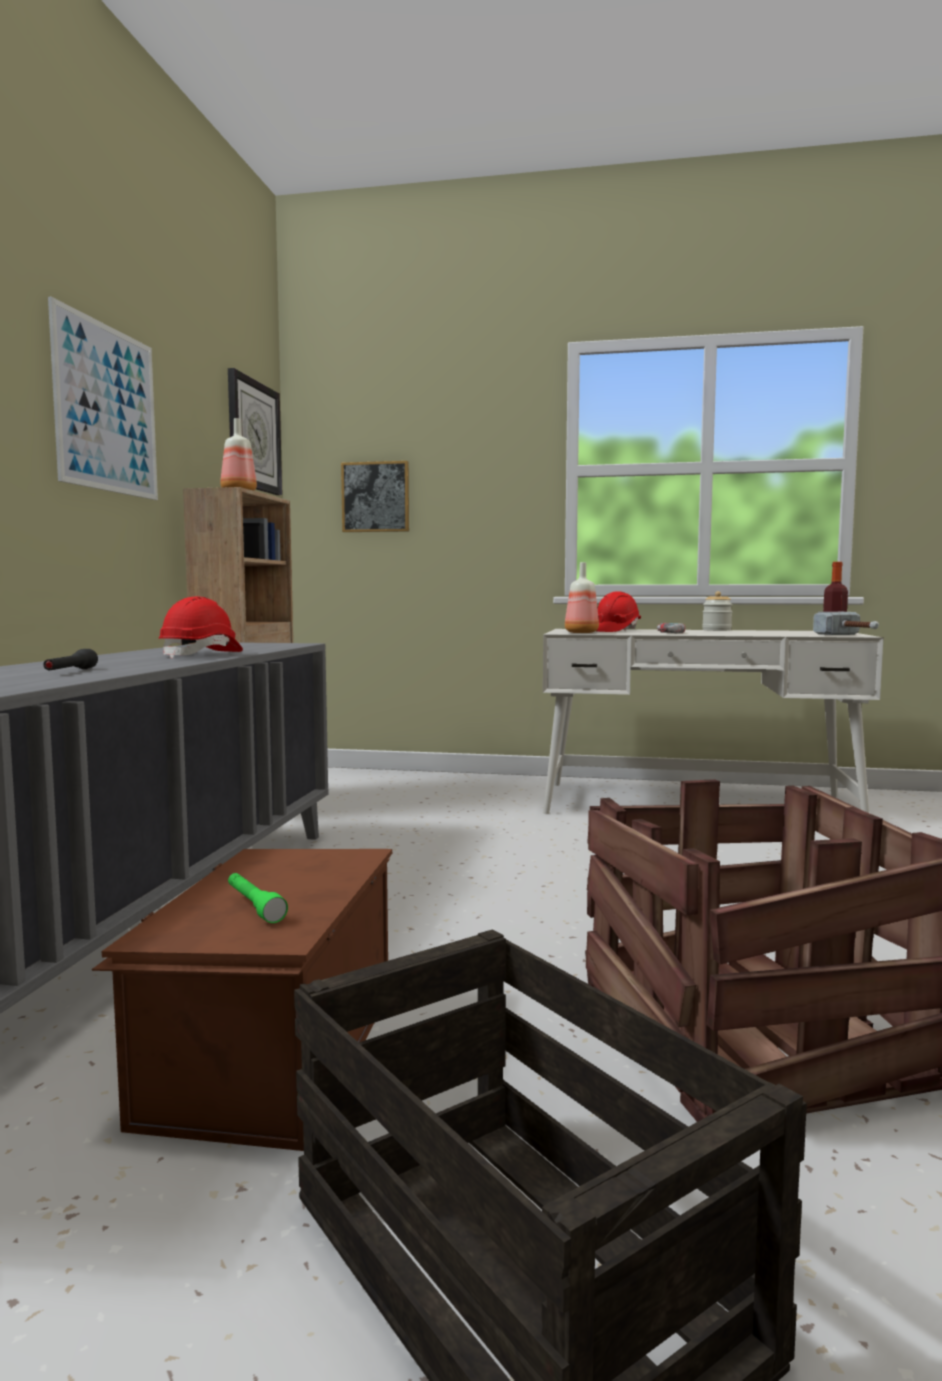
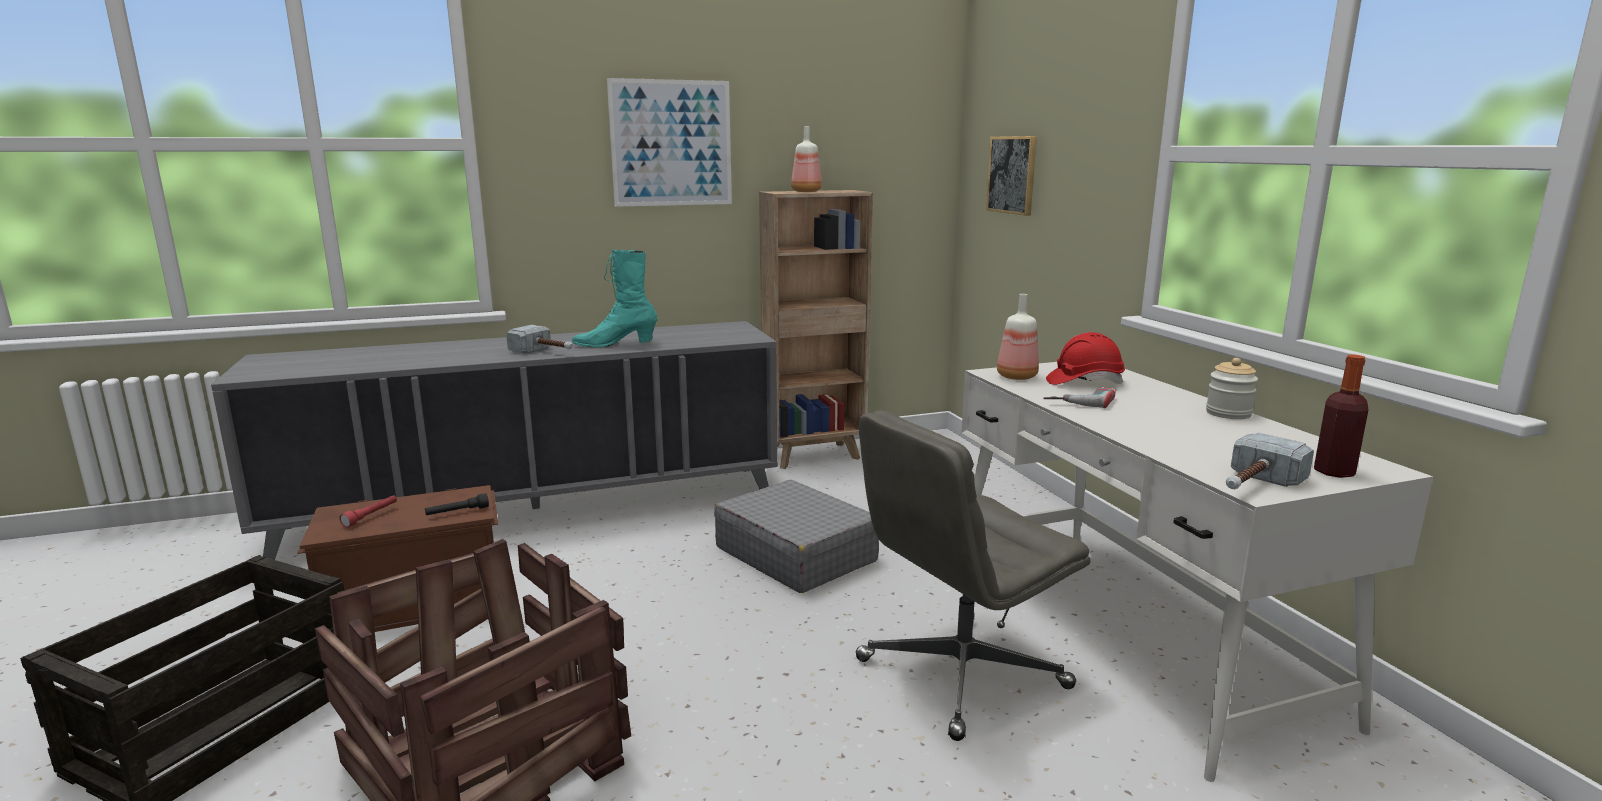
camera: 60 degrees right, 10 degrees up
black flashlight [43,649,98,670] -> black flashlight moved to [425,493,489,515]
red hard hat [159,596,243,658] -> turquoise boot [572,250,657,348]
wall clock [228,368,282,495] -> none
green flashlight [228,873,288,923] -> red flashlight [339,495,397,528]
none -> hammer [506,325,572,354]
none -> grey suitcase [714,480,879,593]
none -> grey office chair [856,410,1090,741]

